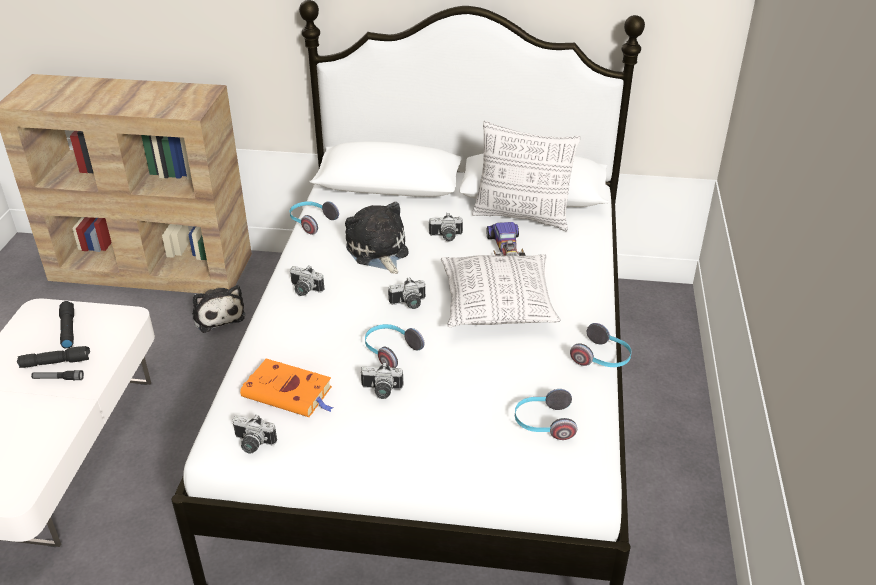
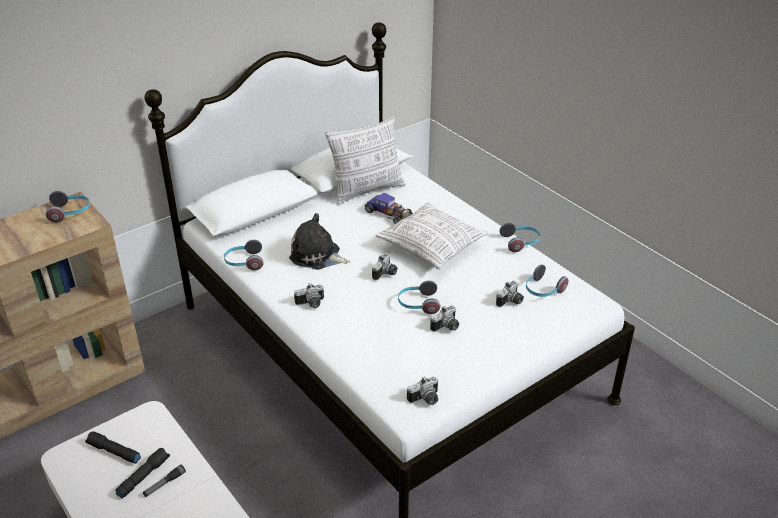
camera: 45 degrees left, 0 degrees up
plush toy [192,285,245,333] -> none
orange book [240,359,333,417] -> none
camera [429,213,463,241] -> camera moved to [496,280,524,307]
none -> headphones [46,191,90,223]

